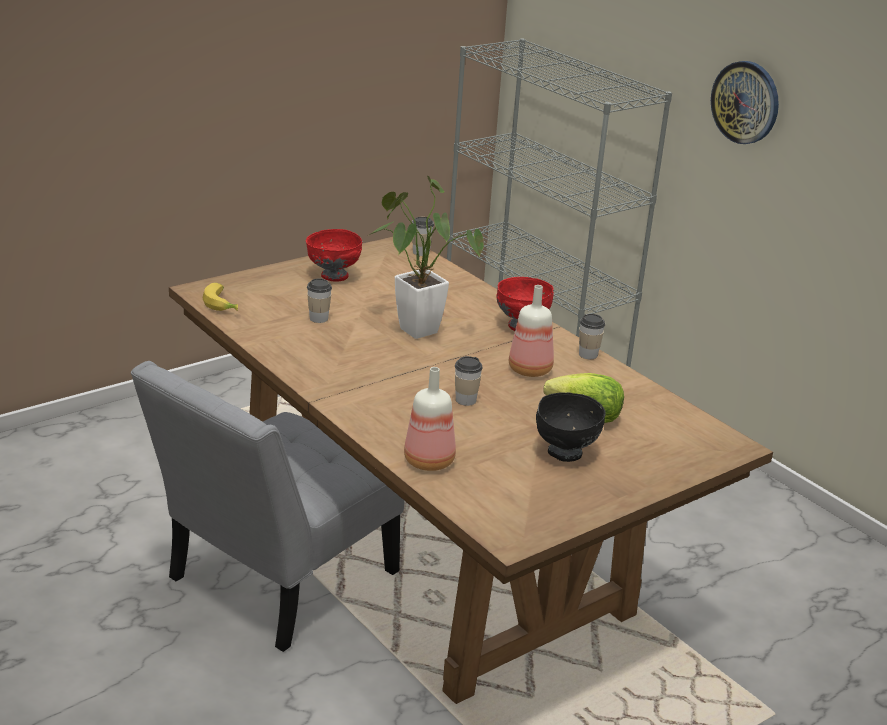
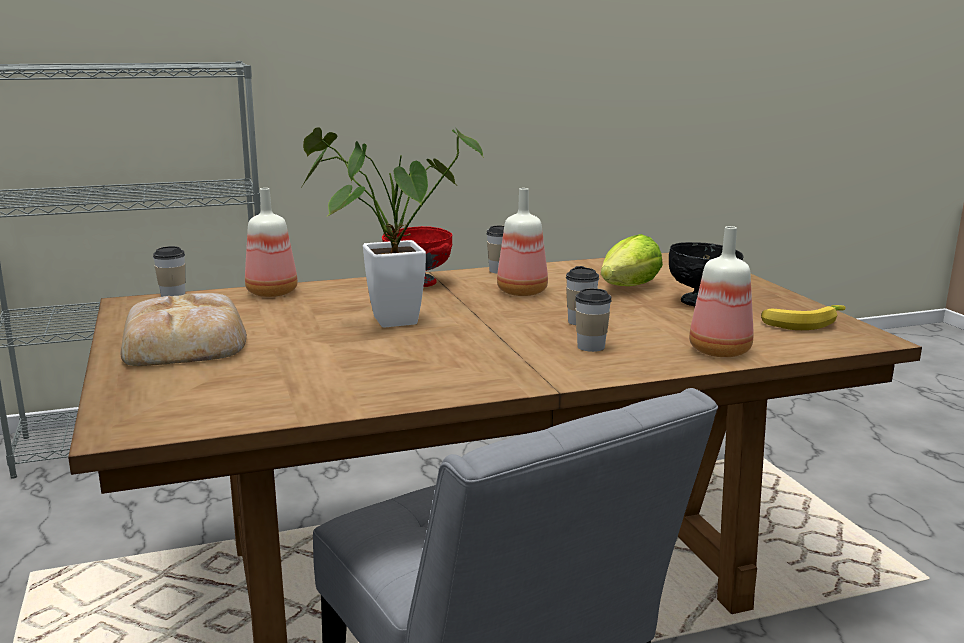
camera: 70 degrees left, 10 degrees down
banana [203,283,238,311] -> banana moved to [761,305,845,330]
red bowl [306,229,362,282] -> bread [121,293,247,366]
cup [307,278,332,323] -> cup moved to [575,288,612,352]
wall clock [711,61,779,144] -> none
none -> bottle [245,188,298,297]

